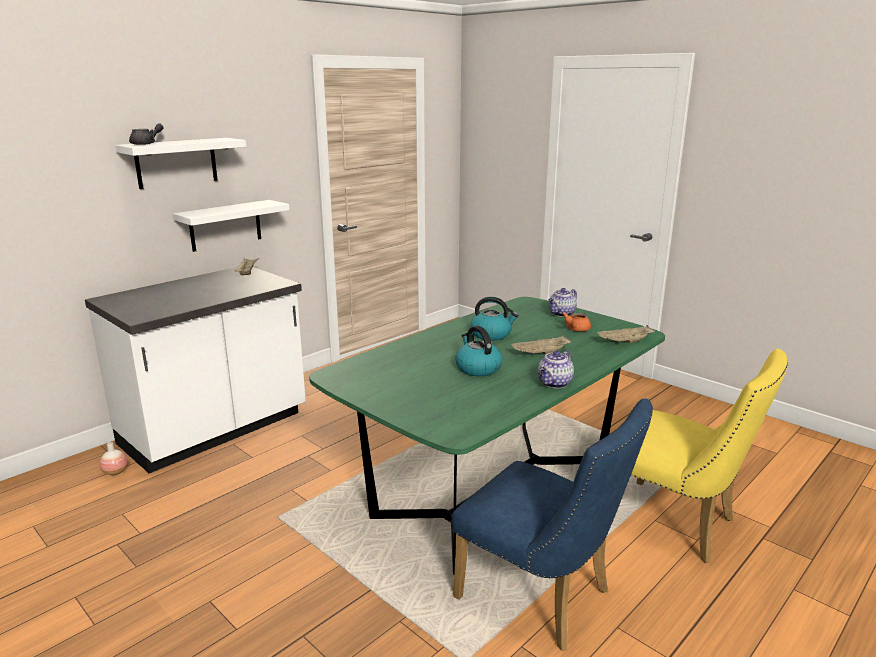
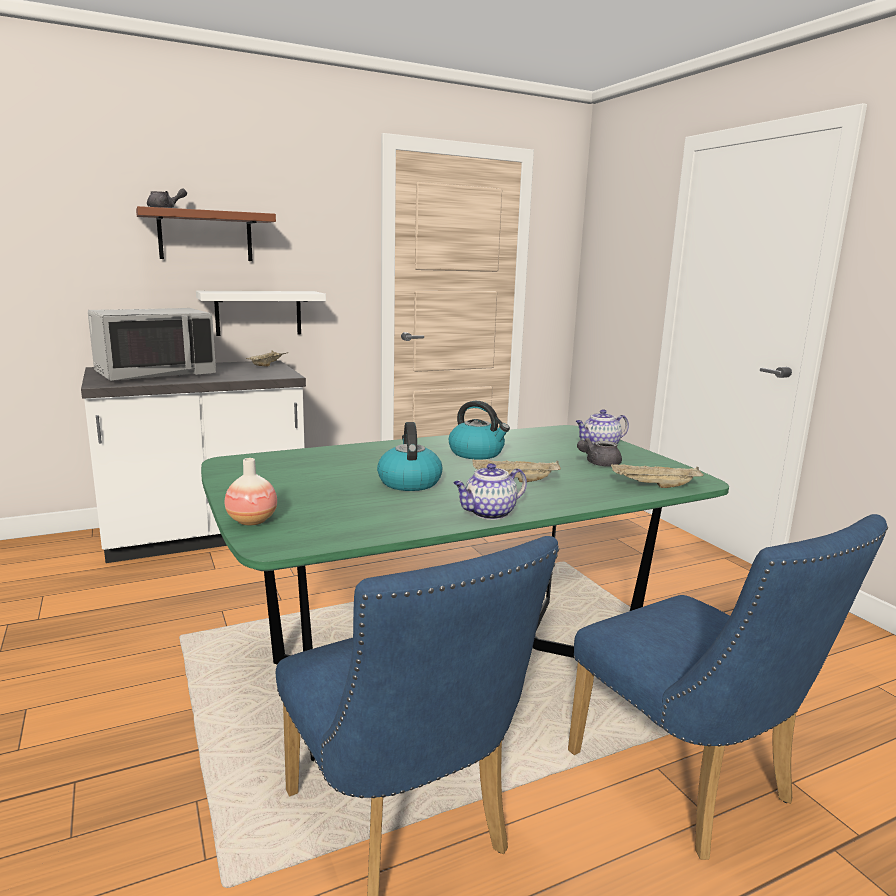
camera: 20 degrees right, 5 degrees down
vase [99,442,128,475] -> vase moved to [225,458,277,525]
white shelf [115,138,246,189] -> brown shelf [136,206,276,261]
orange teapot [563,312,591,332] -> grey teapot [577,438,622,467]
yellow chair [631,349,788,563] -> blue chair [568,514,888,860]
none -> grey microwave [88,308,216,381]

